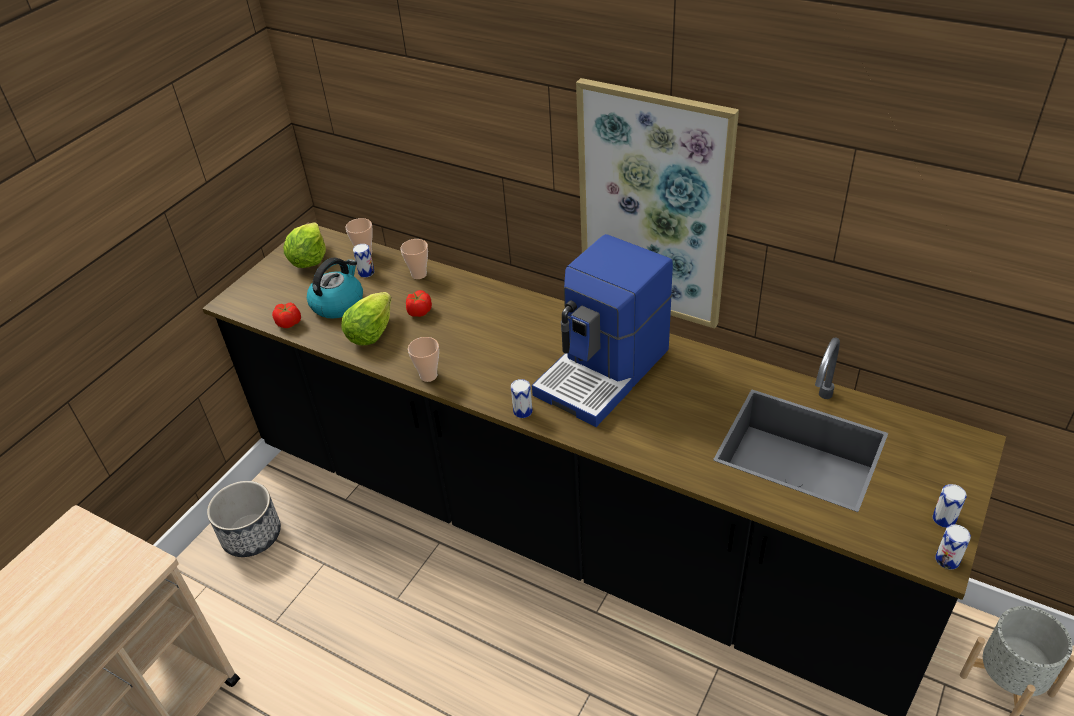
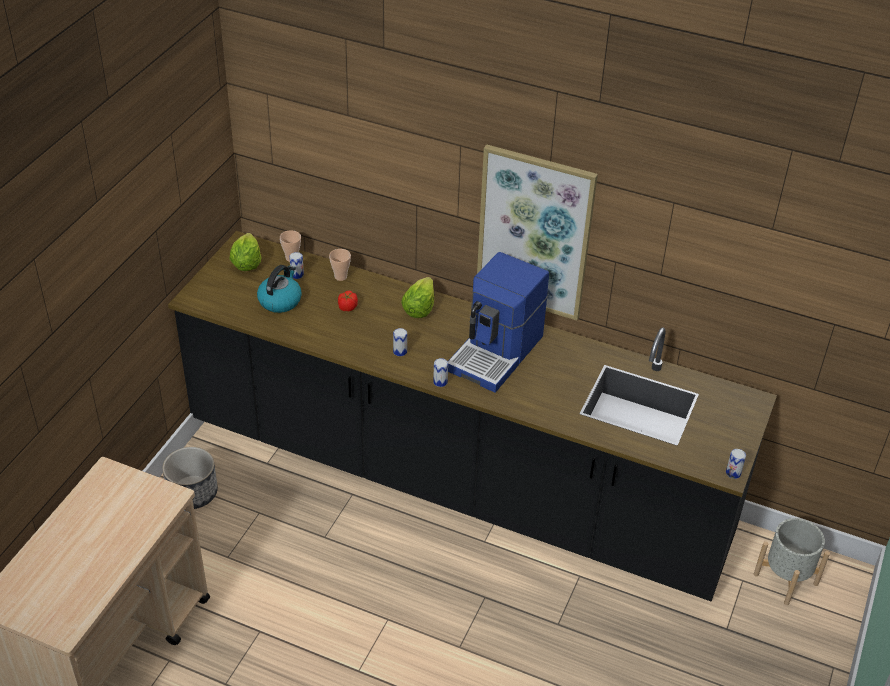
camera: 10 degrees left, 0 degrees up
tomato [272,302,301,328] -> none
lettuce [341,292,392,346] -> lettuce moved to [401,277,434,318]
cup [408,337,439,382] -> none
can [933,484,967,528] -> can moved to [393,328,407,356]

